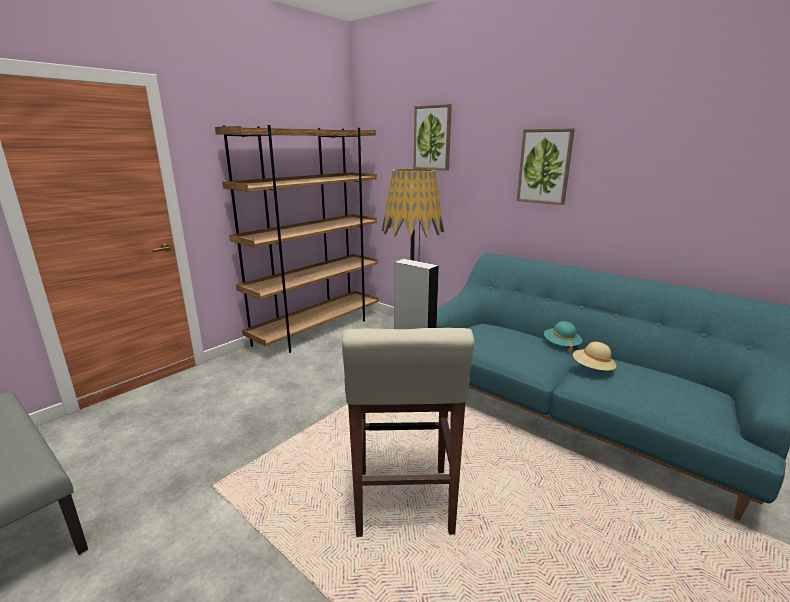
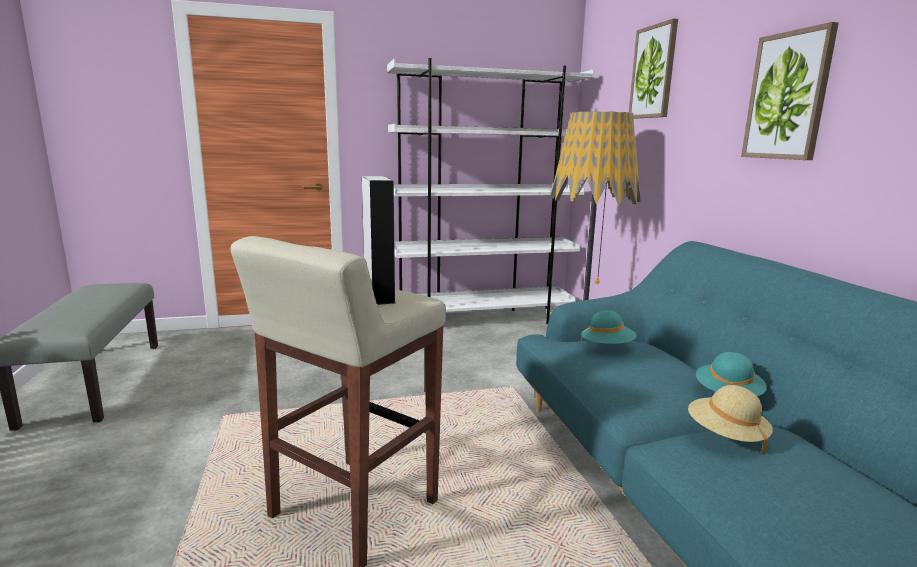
camera: 35 degrees right, 5 degrees down
brown bookcase [215,125,378,353] -> white bookcase [387,58,595,324]
none -> turquoise hat [581,310,637,344]

